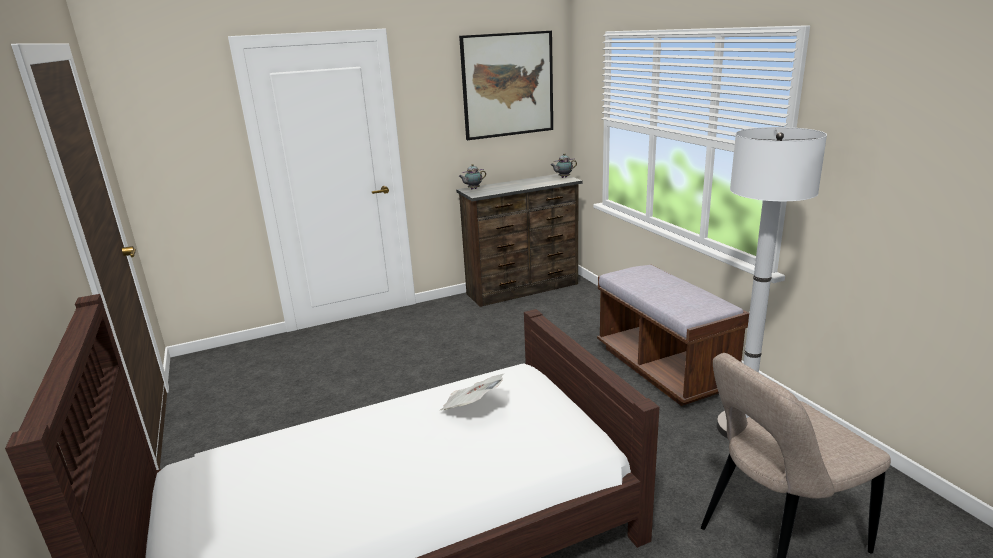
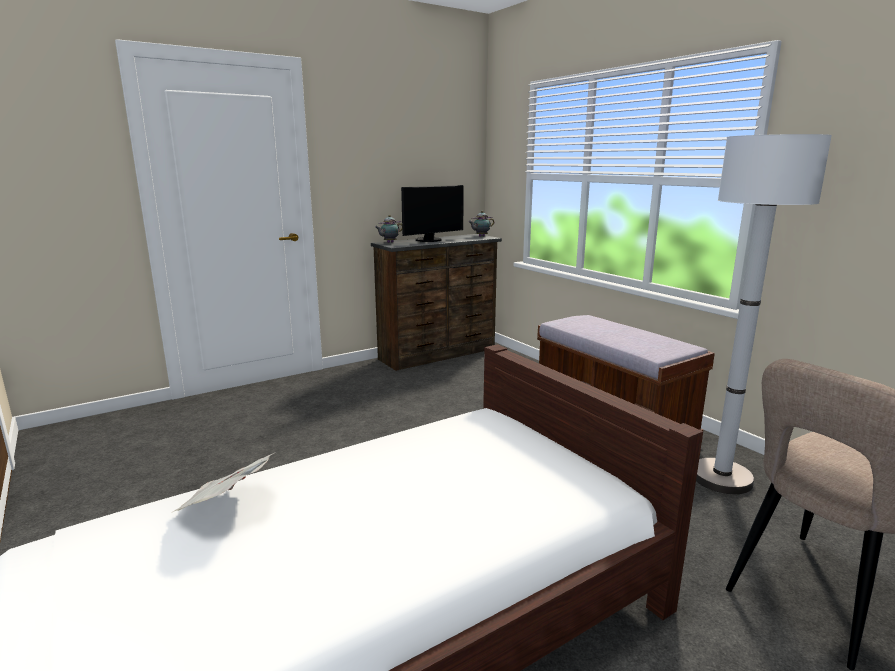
camera: 10 degrees left, 5 degrees down
newspaper [439,374,504,411] -> newspaper moved to [171,452,276,513]
picture [459,31,553,140] -> none
none -> monitor [401,185,464,242]

